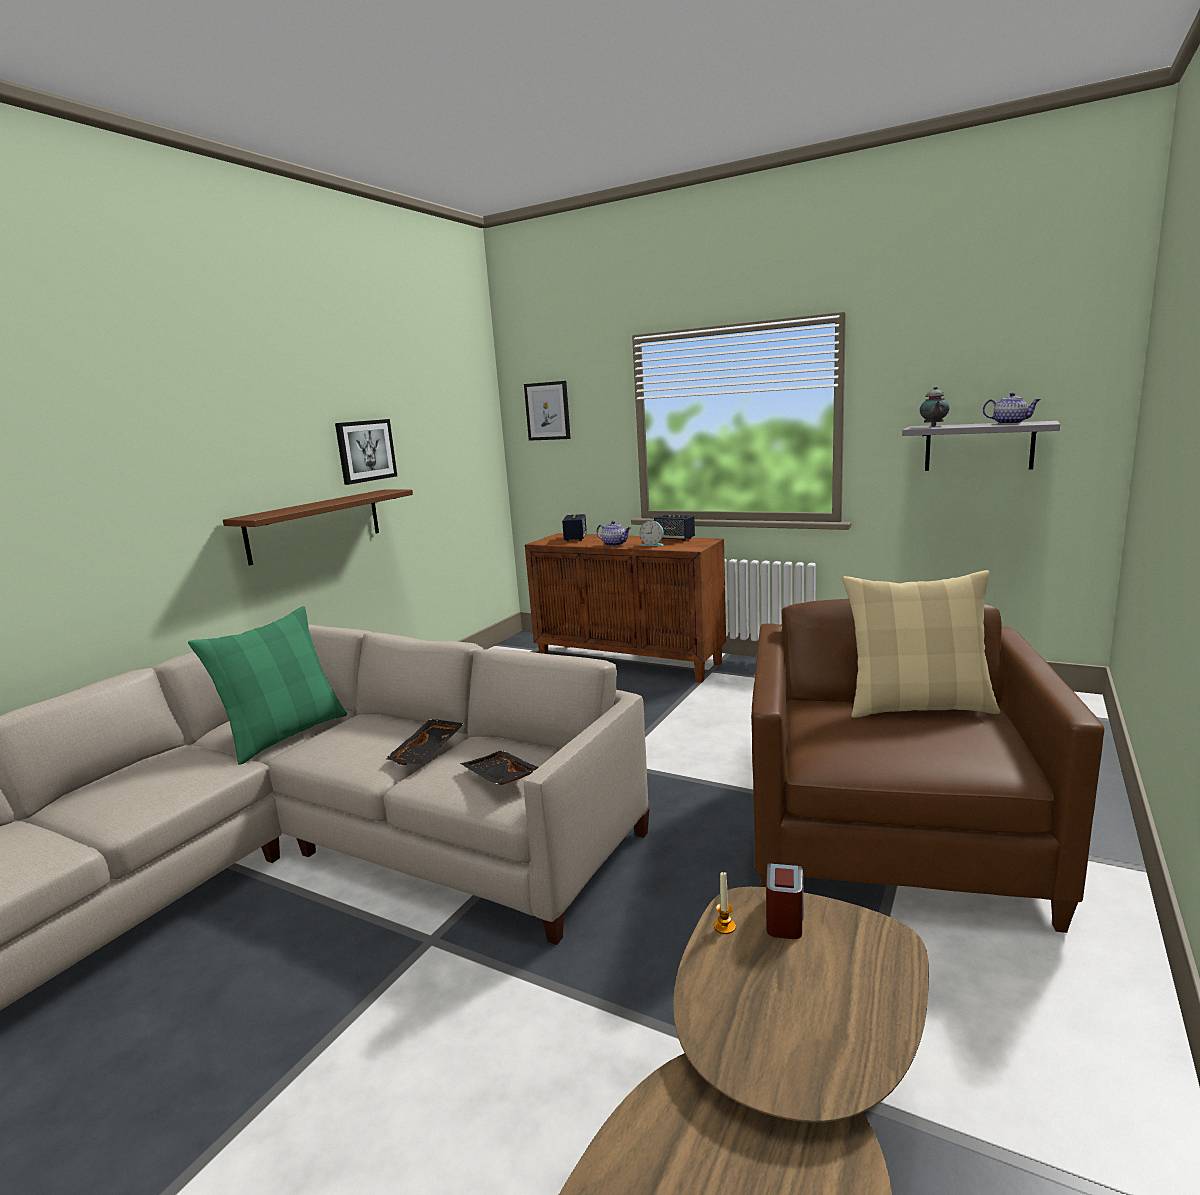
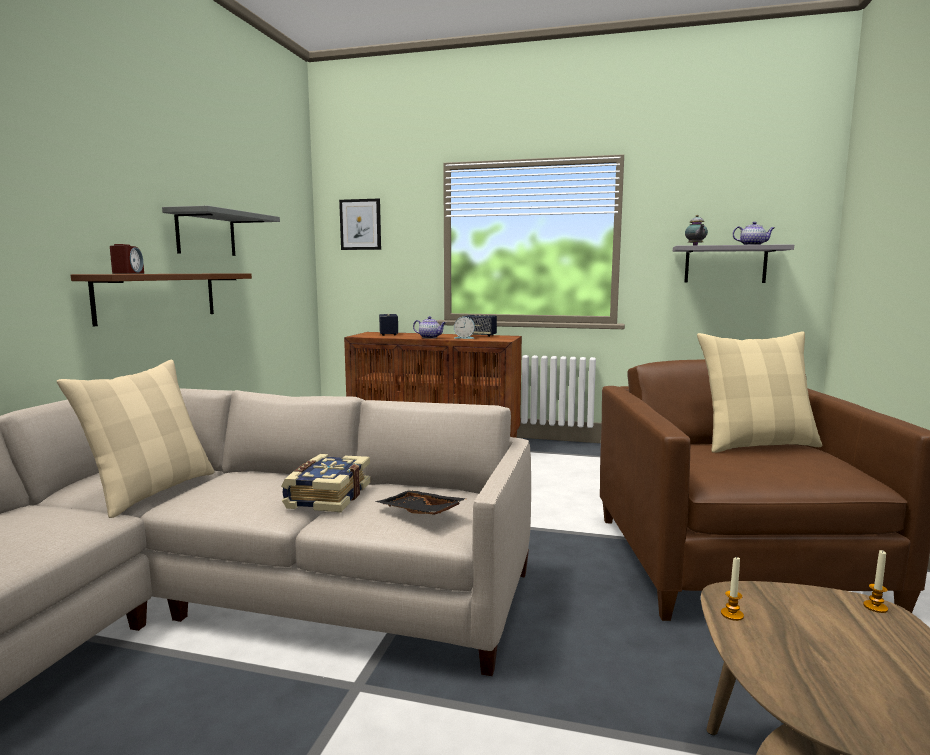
camera: 15 degrees left, 5 degrees down
green pillow [188,606,347,765] -> beige pillow [57,360,214,518]
picture [335,419,397,485] -> grey shelf [162,206,280,256]
black tray [385,719,465,765] -> book [281,454,371,512]
alarm clock [766,863,804,939] -> alarm clock moved to [110,244,144,274]
none -> candle [863,550,888,613]

